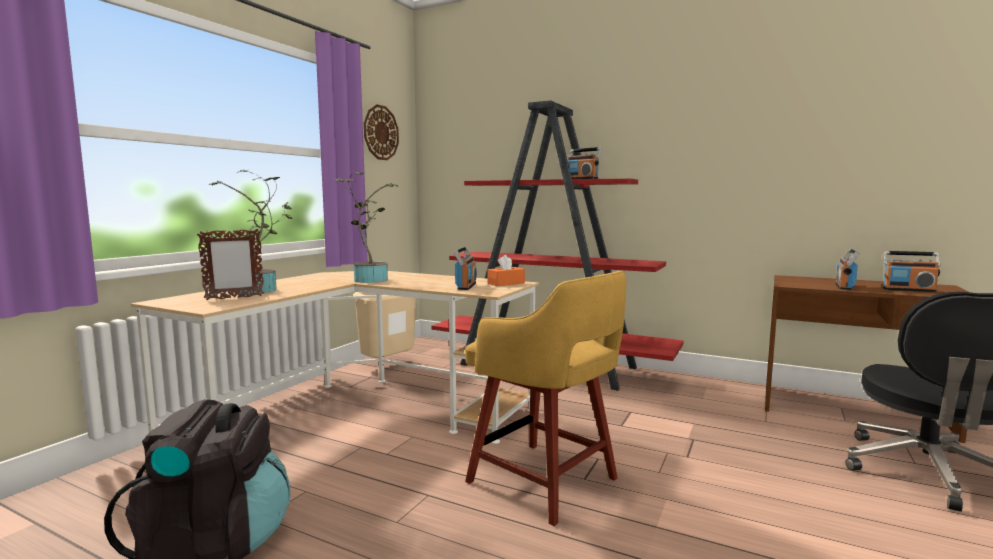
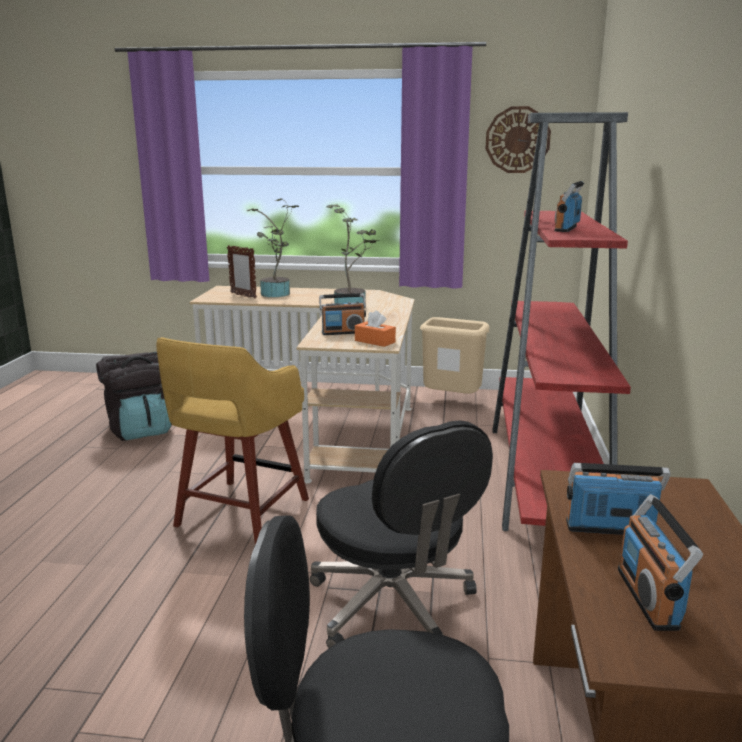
camera: 70 degrees right, 10 degrees up
none -> black office chair [310,420,493,648]

